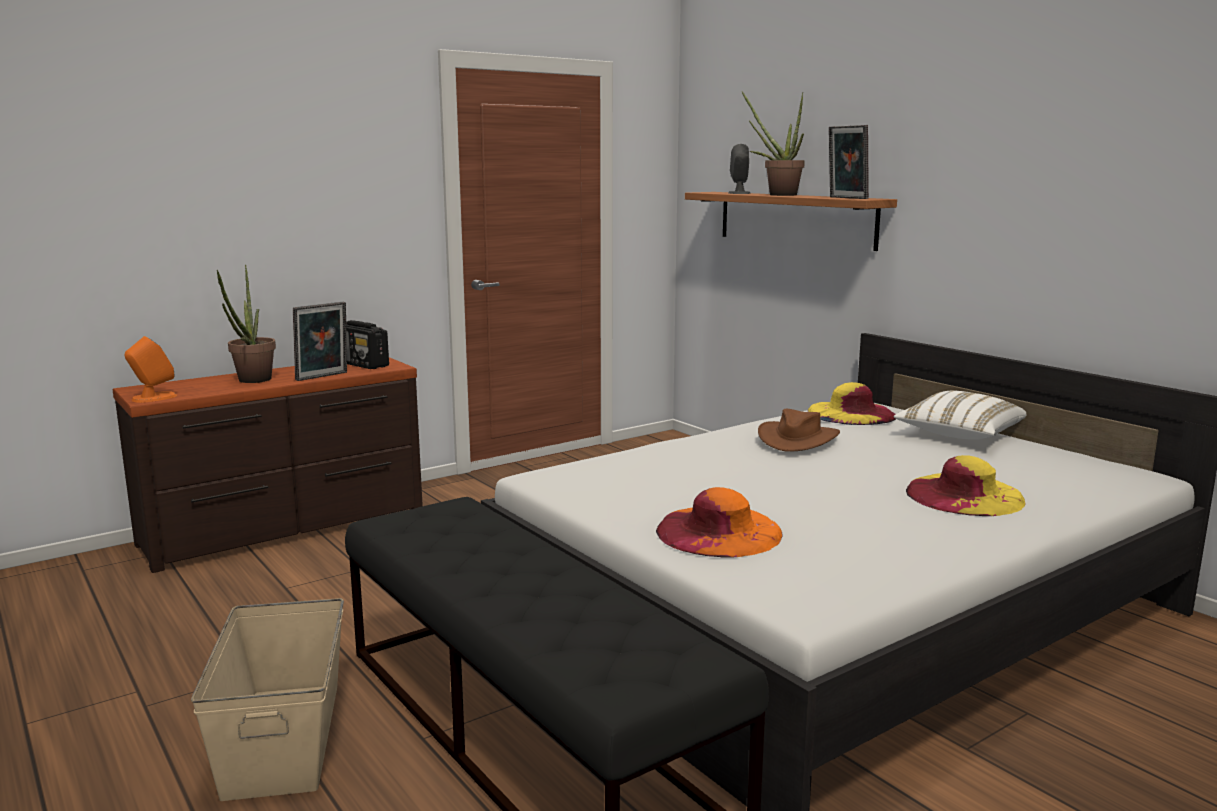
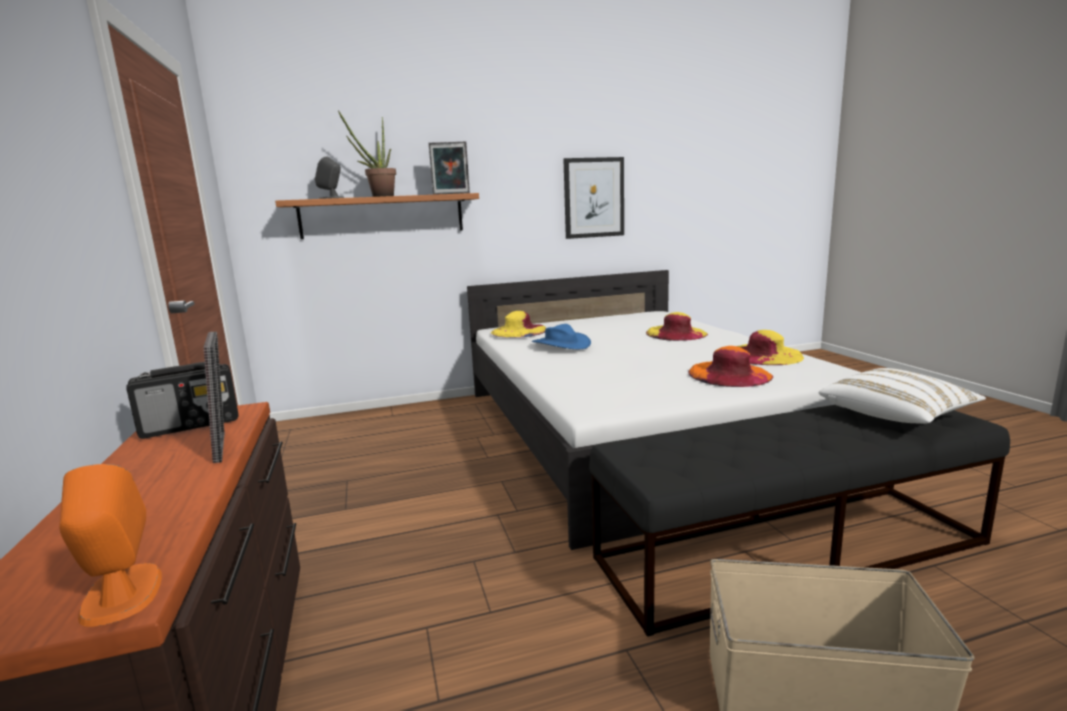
camera: 70 degrees left, 0 degrees up
potted plant [217,264,276,383] -> none
brown hat [758,409,840,452] -> blue hat [532,324,591,349]
white pillow [894,391,1026,440] -> white pillow moved to [819,368,986,424]
none -> picture [563,157,624,239]
none -> yellow hat [737,330,804,365]

